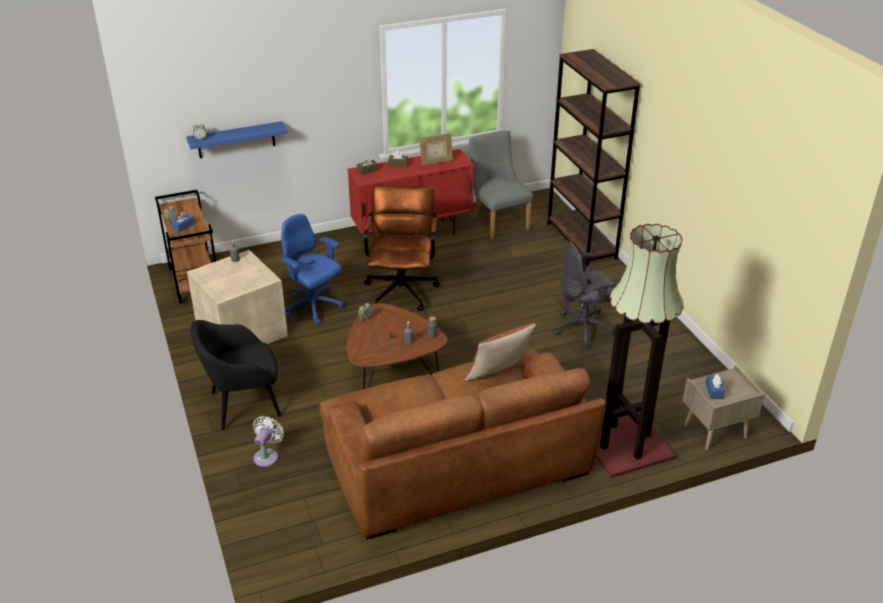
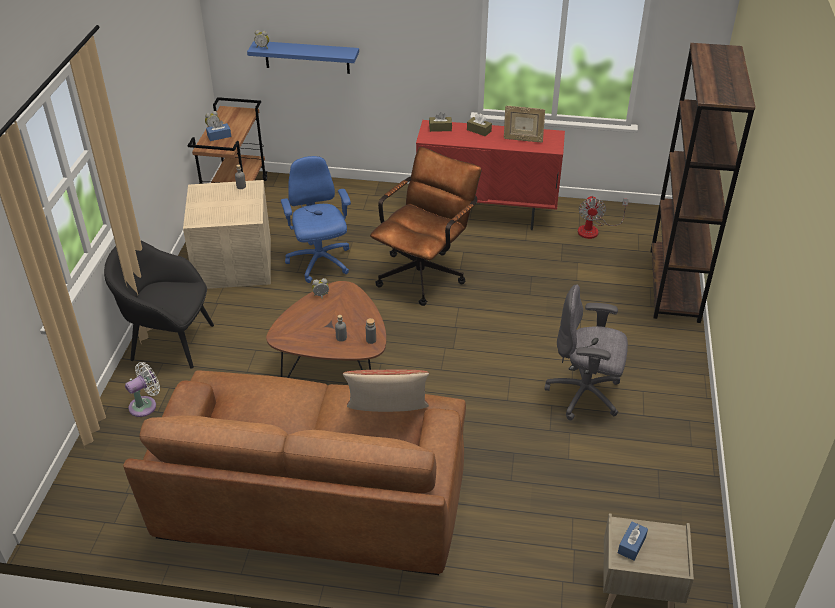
camera: 30 degrees right, 5 degrees up
grey chair [469,130,533,239] -> fan [578,196,629,239]
floor lamp [596,224,684,478] -> none

